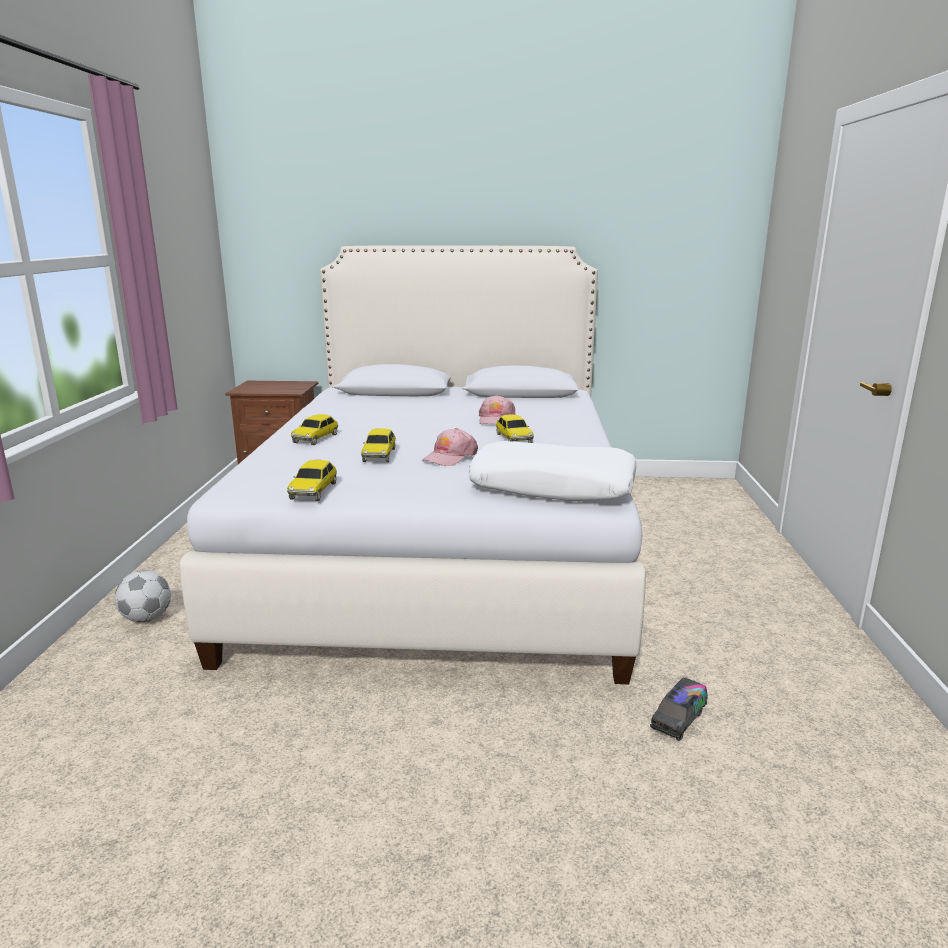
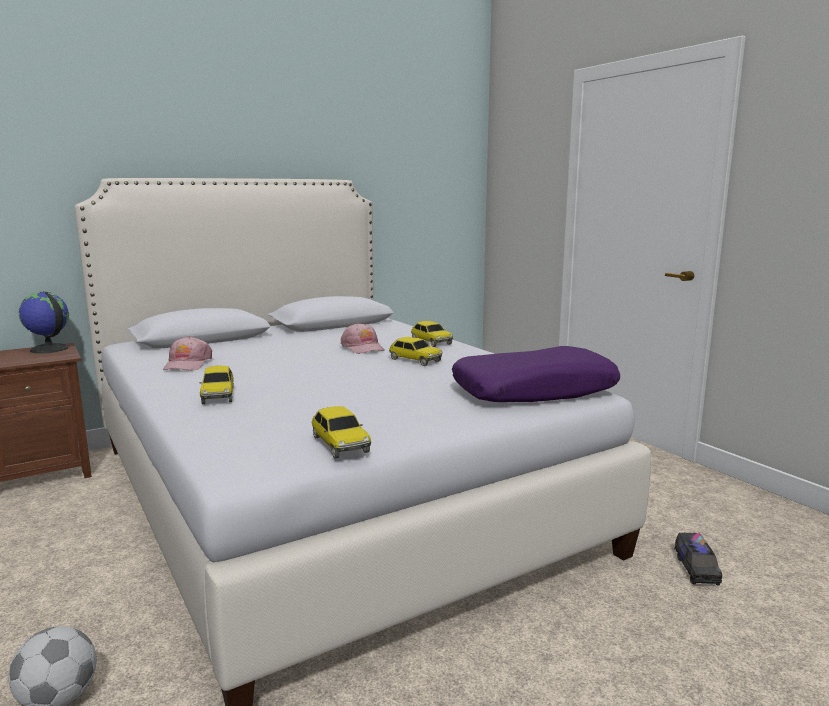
camera: 35 degrees left, 5 degrees down
toy car [361,428,396,462] -> toy car moved to [411,321,453,347]
pink cap [422,428,478,466] -> pink cap moved to [163,336,212,370]
white pillow [469,441,637,501] -> purple pillow [452,346,620,402]
none -> globe [19,292,69,354]

